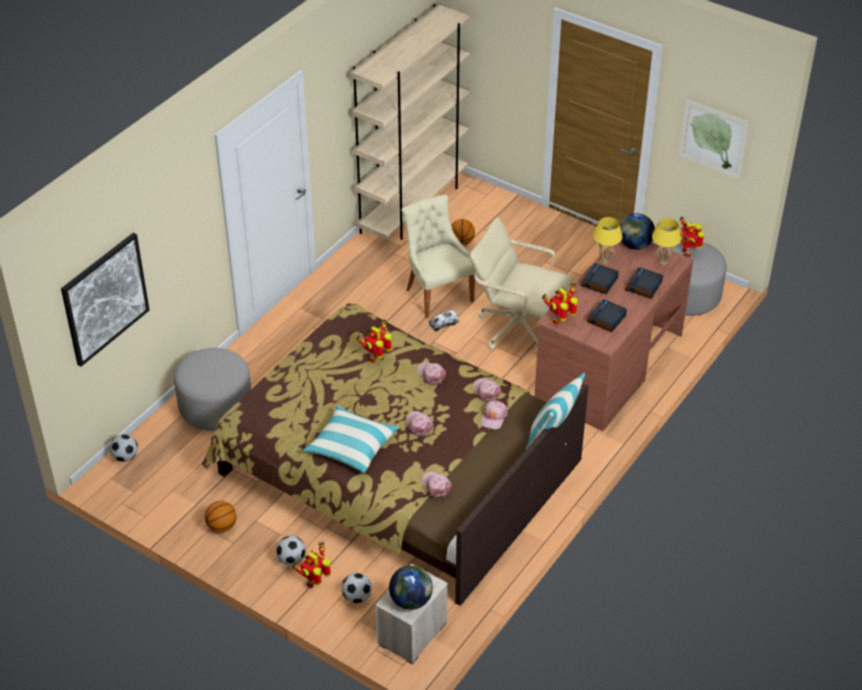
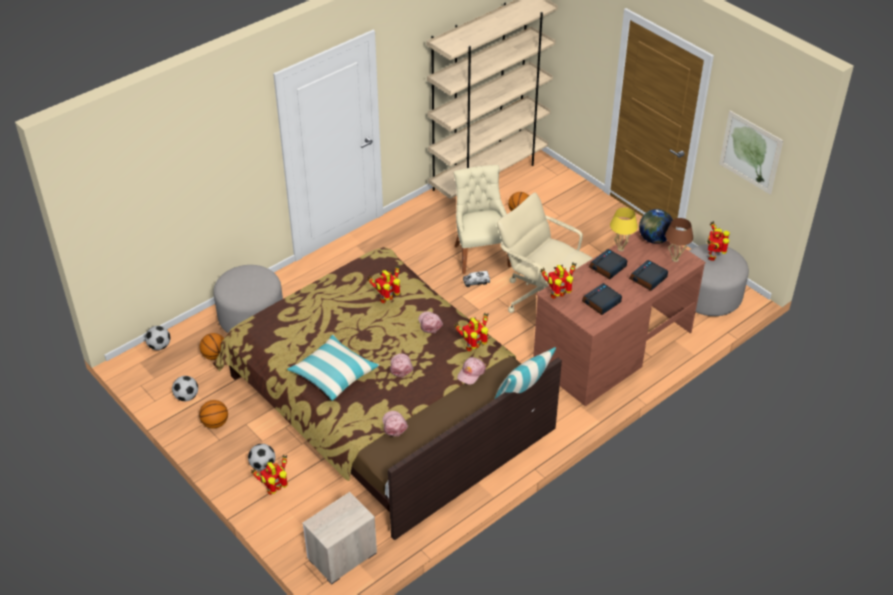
camera: 15 degrees right, 0 degrees up
picture [61,233,150,367] -> none
football [342,573,372,603] -> football moved to [172,376,198,401]
globe [389,565,433,610] -> none
pink cap [473,378,501,402] -> toy robot [454,312,489,351]
yellow table lamp [652,218,681,265] -> brown table lamp [665,218,693,262]
none -> basketball [200,333,224,360]

